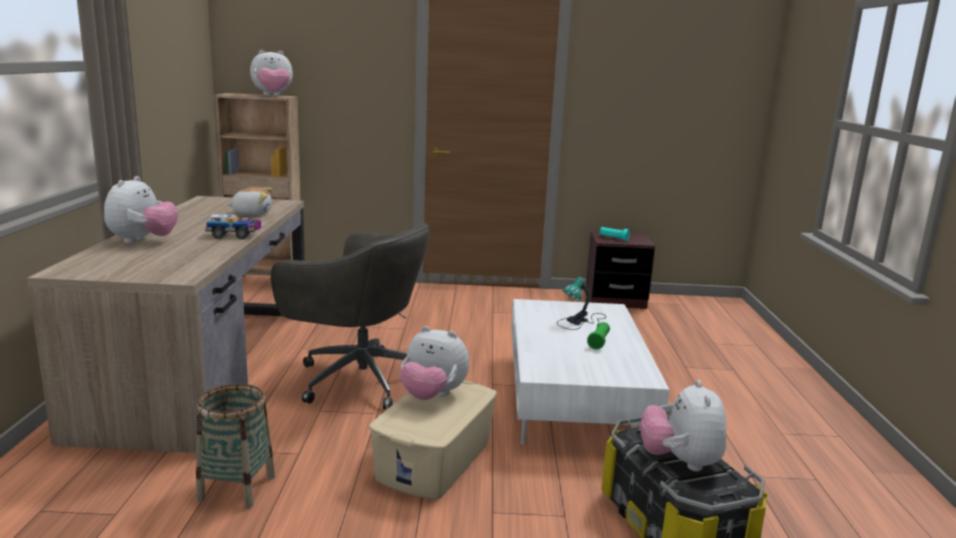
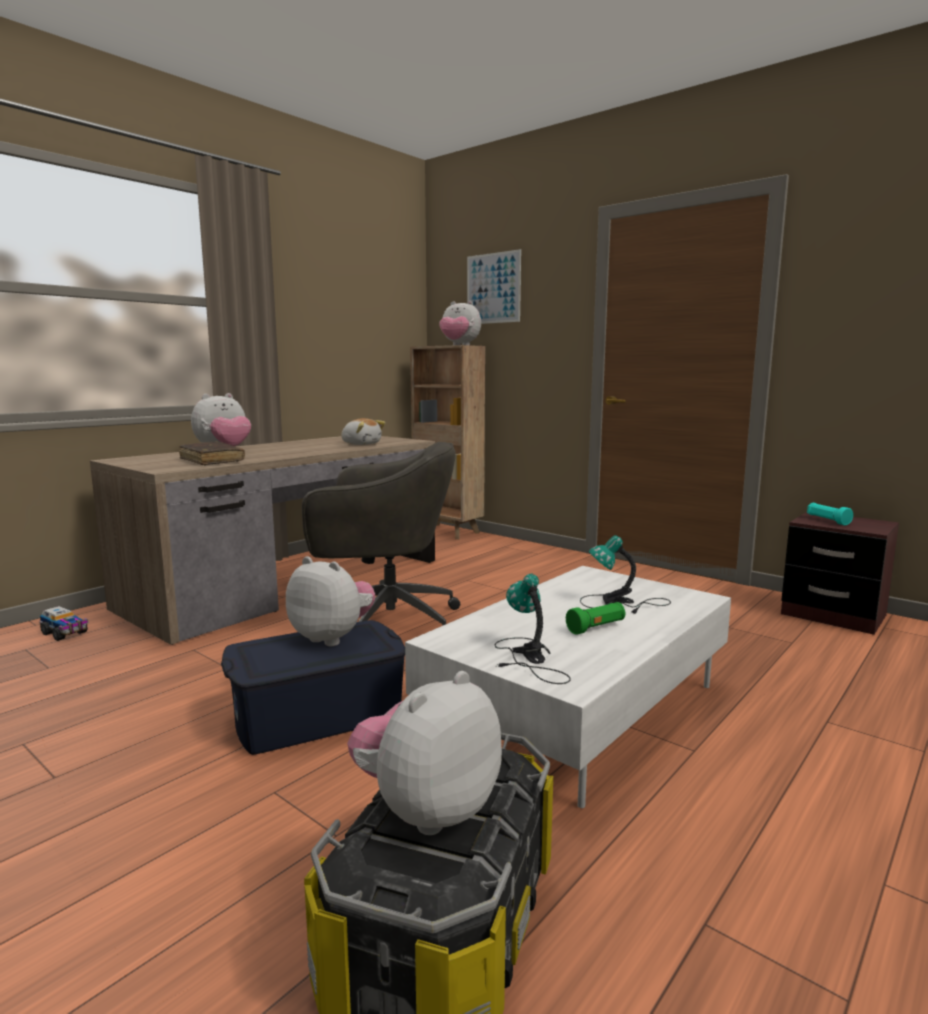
camera: 40 degrees right, 5 degrees down
basket [196,383,275,508] -> none
toy truck [205,214,261,239] -> toy truck moved to [39,606,89,641]
grey office chair [271,223,429,410] -> grey office chair turned 60 degrees counterclockwise [302,442,460,625]
beige storage box [369,380,497,500] -> blue storage box [221,620,405,755]
plush toy [400,326,469,400] -> plush toy turned 150 degrees clockwise [286,556,375,646]
none -> brown book [179,441,245,465]
none -> picture [467,249,521,324]
none -> table lamp [495,574,571,684]

